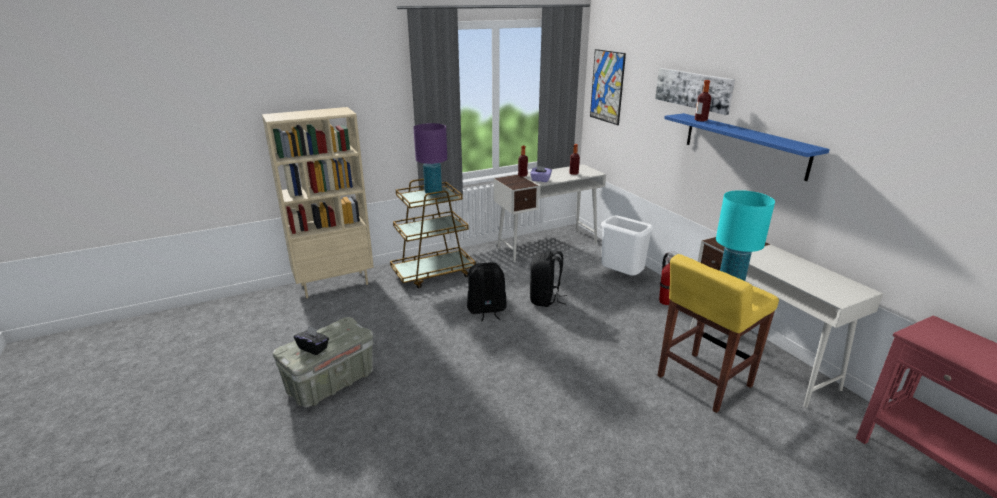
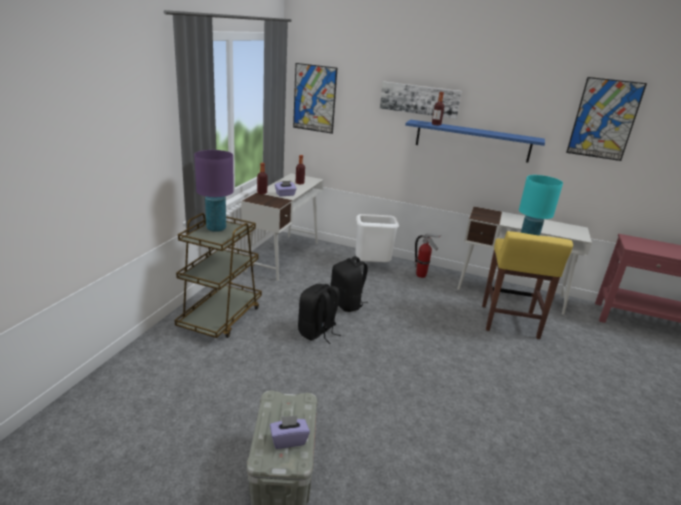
camera: 45 degrees left, 0 degrees up
beige bookcase [262,107,374,298] -> none
black tissue box [294,326,329,355] -> purple tissue box [270,415,310,449]
none -> picture [566,77,647,161]

